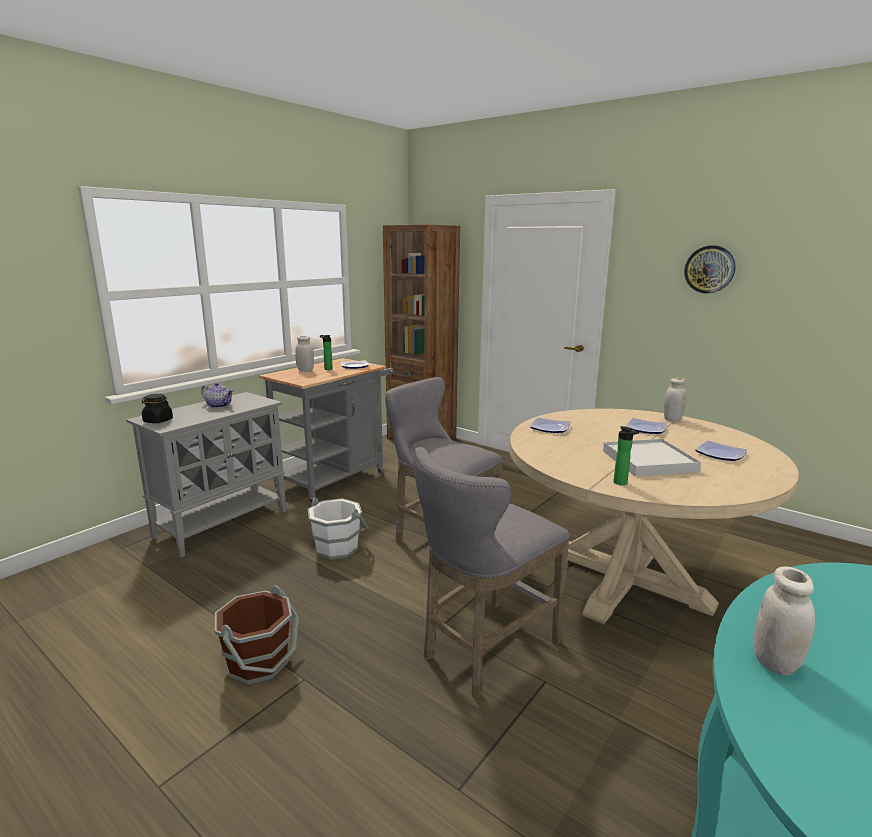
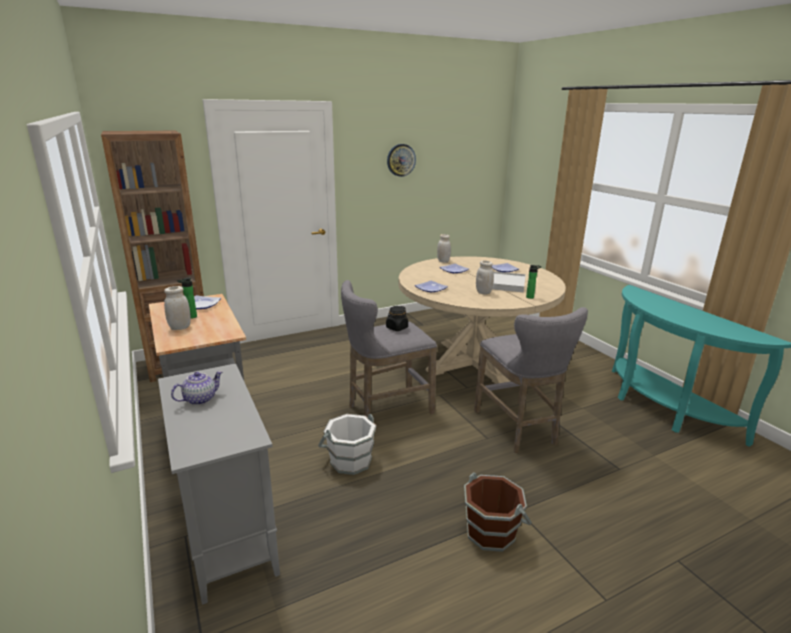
camera: 65 degrees left, 5 degrees up
black jar [142,394,173,423] -> black jar moved to [386,306,408,331]
white jar [754,567,815,676] -> white jar moved to [476,260,494,294]

